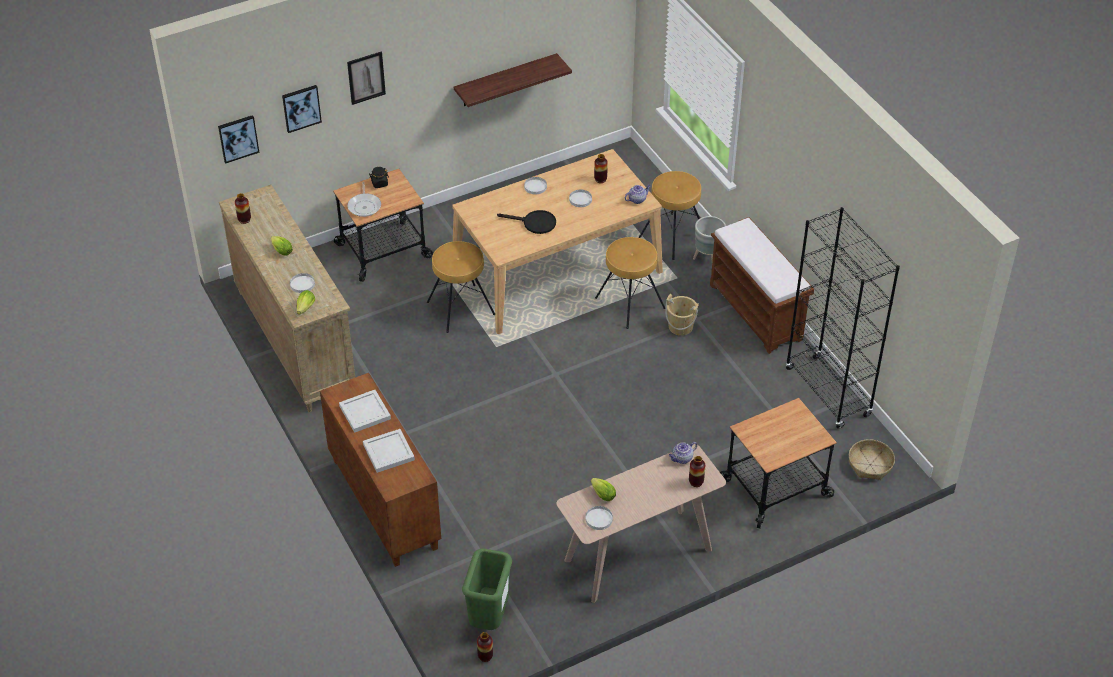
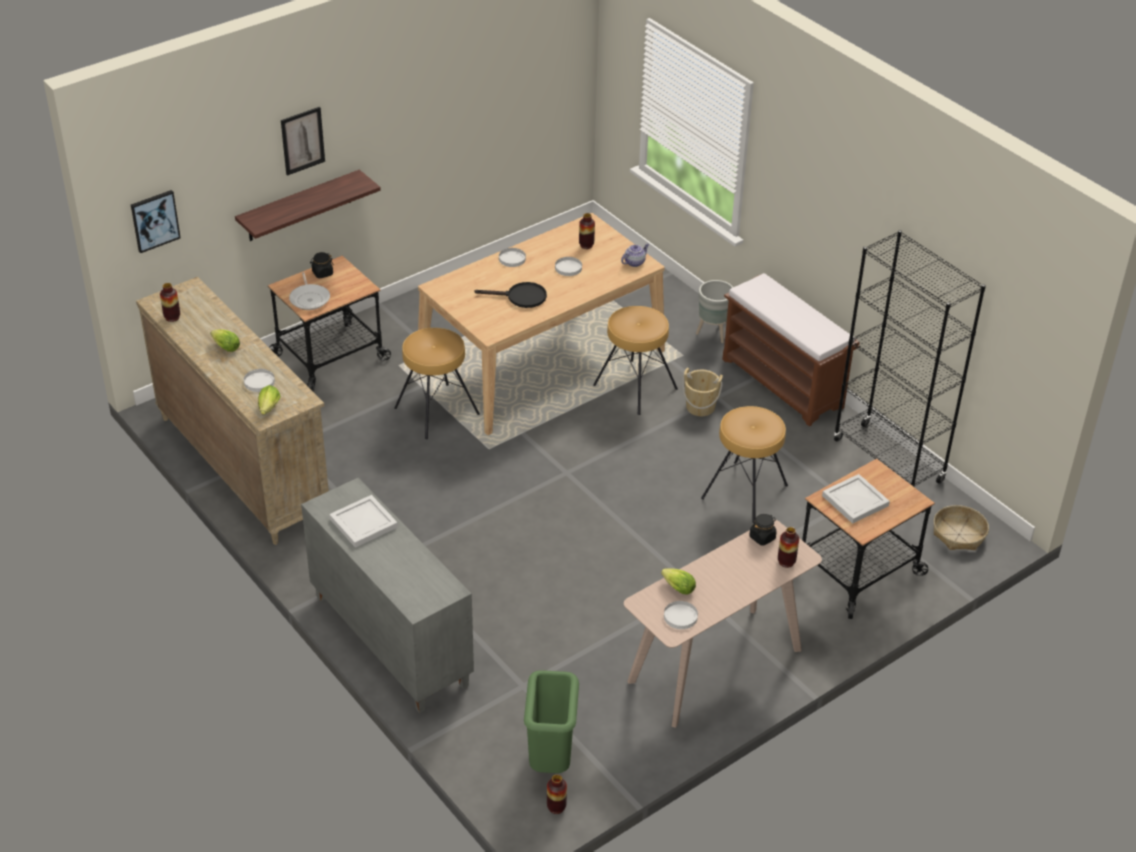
camera: 10 degrees left, 5 degrees down
picture [282,85,322,133] -> none
brown cabinet [320,373,441,567] -> grey cabinet [301,478,474,713]
white tray [363,429,415,473] -> white tray moved to [822,474,890,524]
shelf [454,53,572,107] -> shelf moved to [235,170,381,241]
brown stool [638,171,701,260] -> brown stool moved to [701,406,788,523]
teapot [669,442,697,464] -> black jar [749,514,776,546]

